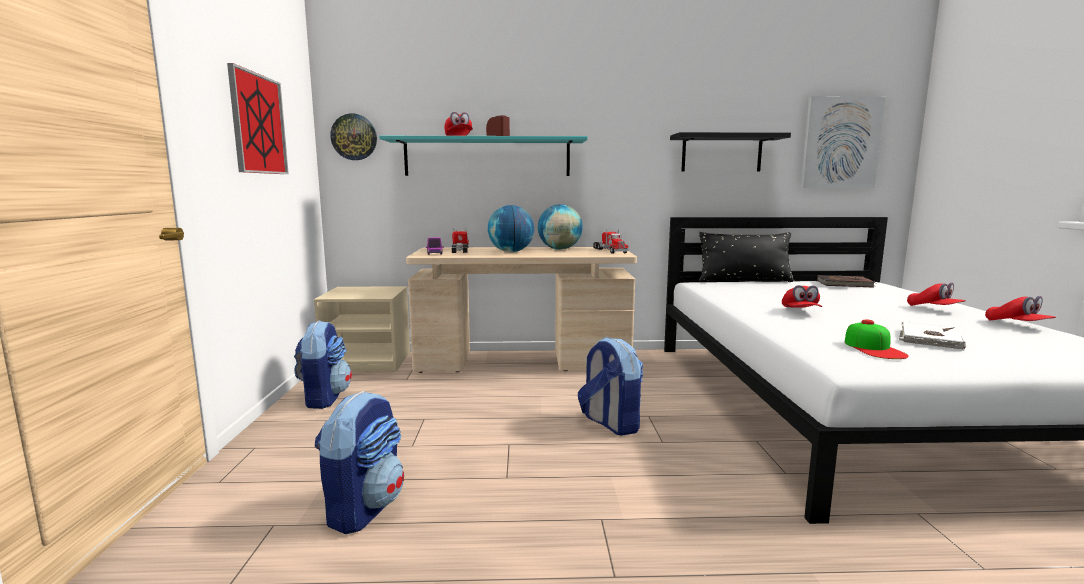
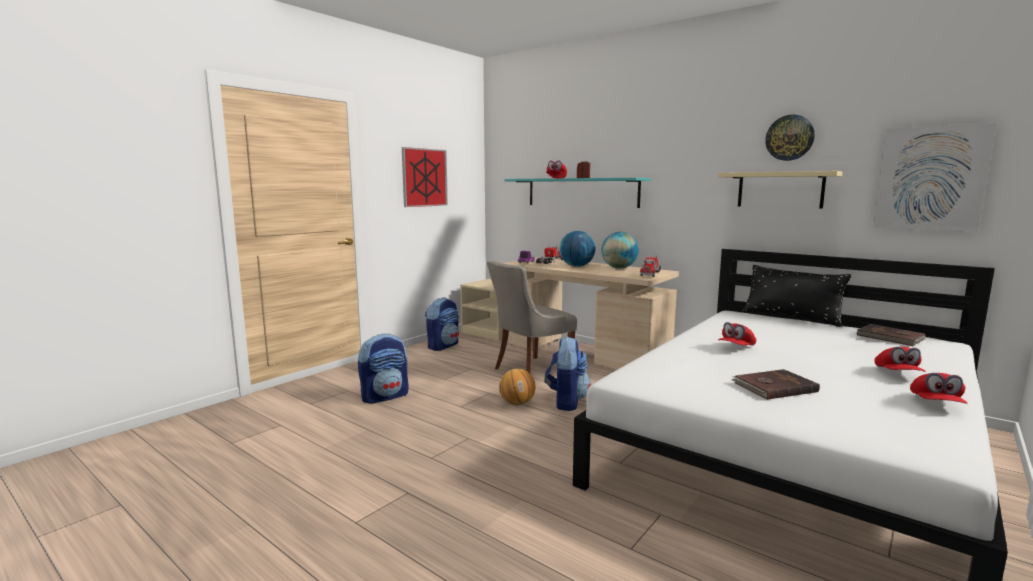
camera: 40 degrees right, 0 degrees up
wall clock [330,114,377,160] -> wall clock moved to [765,114,815,161]
black shelf [670,132,791,172] -> beige shelf [718,171,843,208]
cap [845,320,909,359] -> none
white book [899,321,966,351] -> brown book [731,369,820,400]
none -> grey chair [487,261,577,373]
none -> basketball [499,369,535,405]

